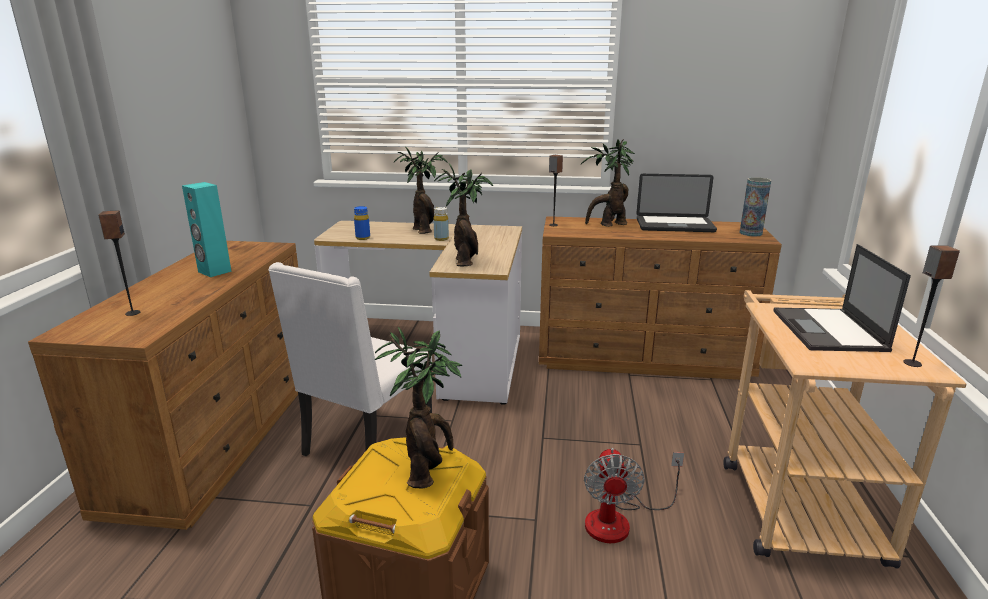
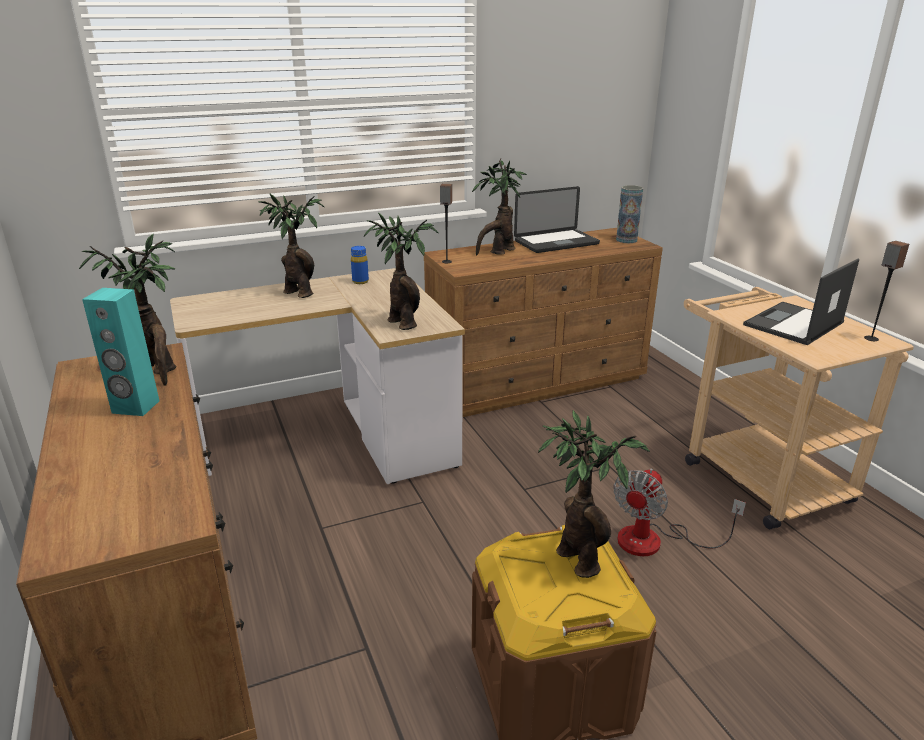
camera: 30 degrees left, 5 degrees up
speaker [98,210,140,316] -> none
white chair [268,262,432,456] -> none
blue bottle [354,206,370,240] -> blue bottle moved to [351,246,369,284]
yellow bottle [433,207,449,241] -> none
fan [584,448,684,543] -> fan turned 60 degrees clockwise [613,468,746,556]
laptop [773,244,911,352] -> laptop turned 75 degrees clockwise [743,259,859,345]
none -> potted plant [79,234,177,386]

